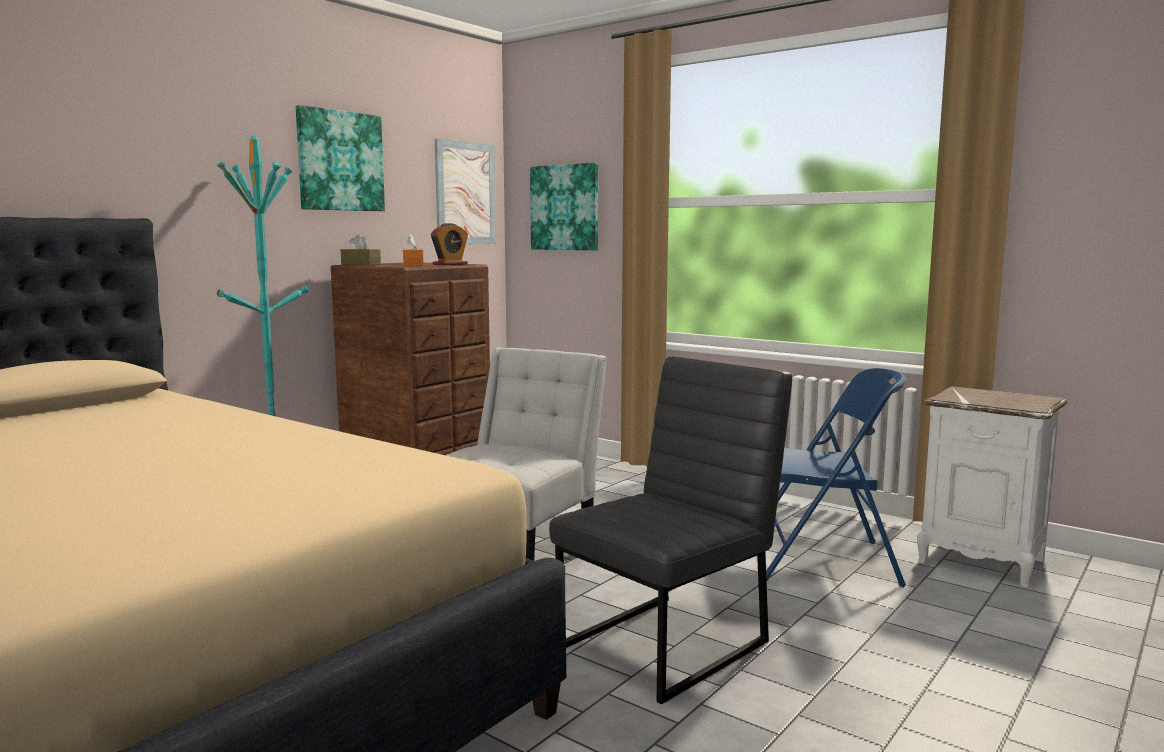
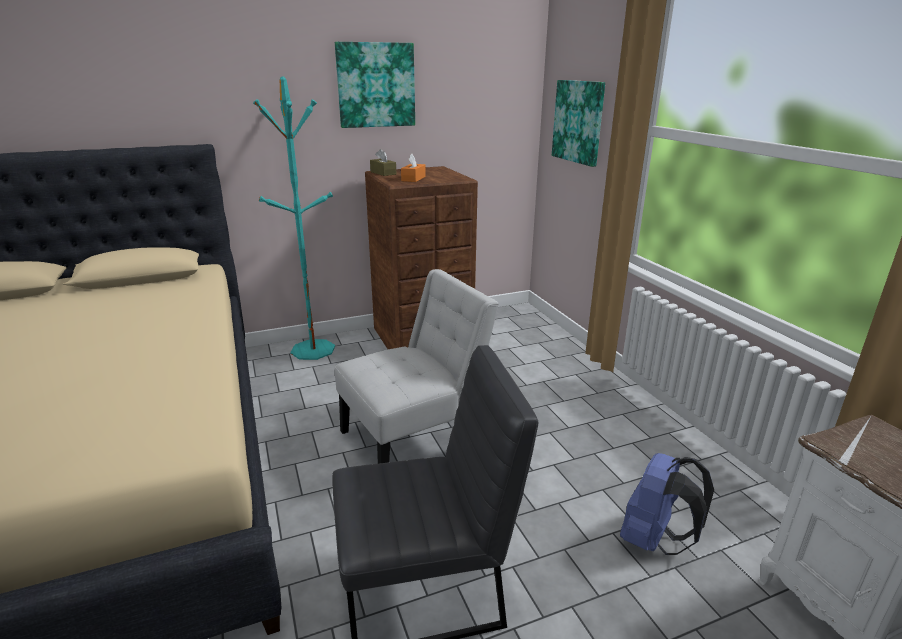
camera: 30 degrees right, 15 degrees up
alarm clock [431,223,468,265] -> none
picture [435,139,496,244] -> none
blue chair [766,368,907,588] -> blue backpack [620,453,714,555]

